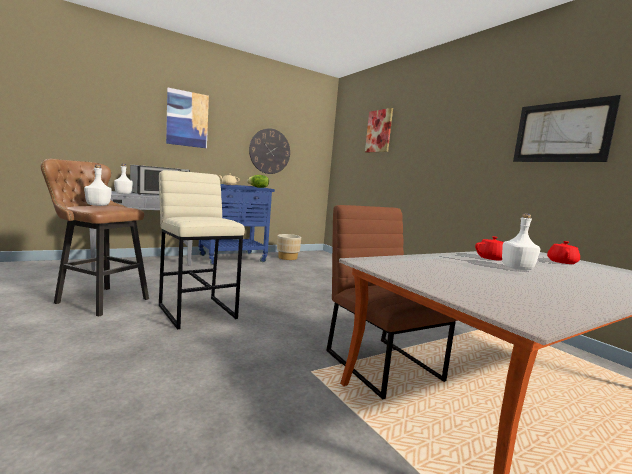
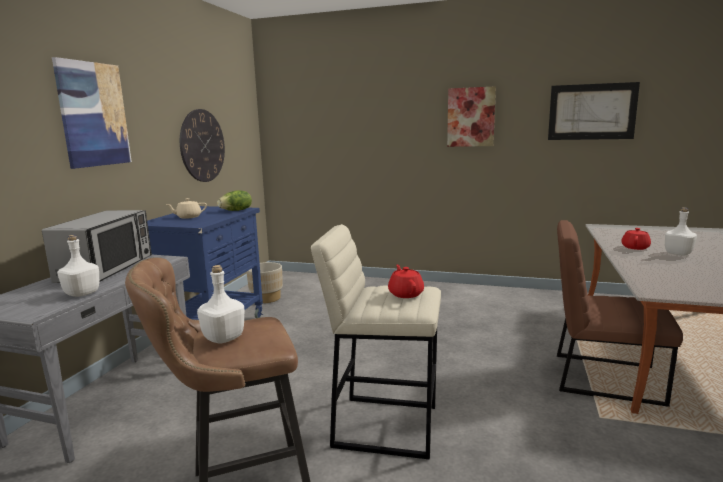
camera: 40 degrees left, 5 degrees up
picture [365,108,393,152] -> picture moved to [447,86,496,147]
red teapot [547,241,580,264] -> red teapot moved to [388,265,424,298]

